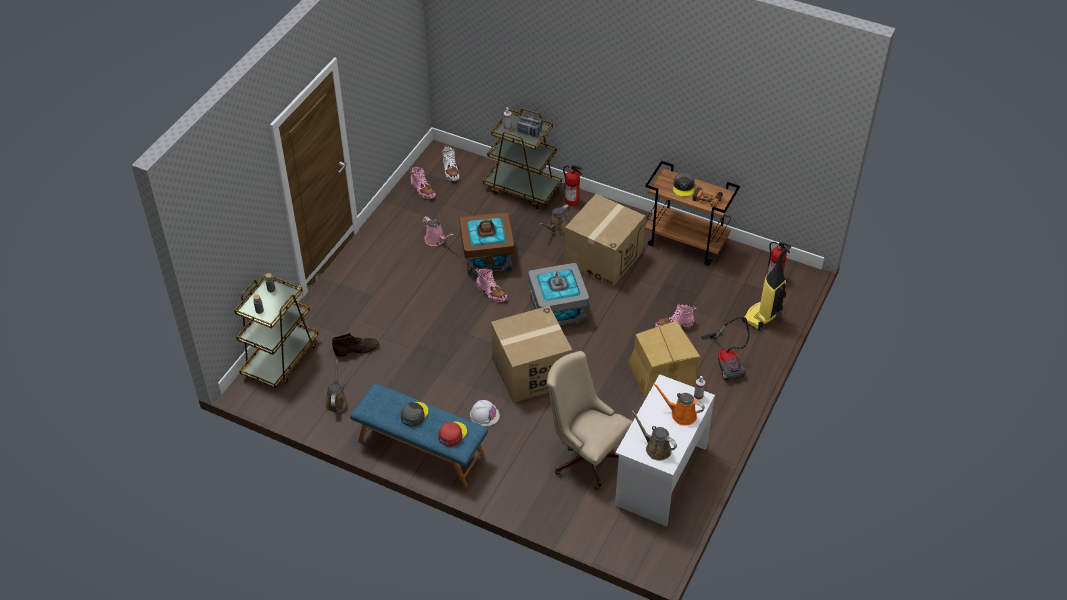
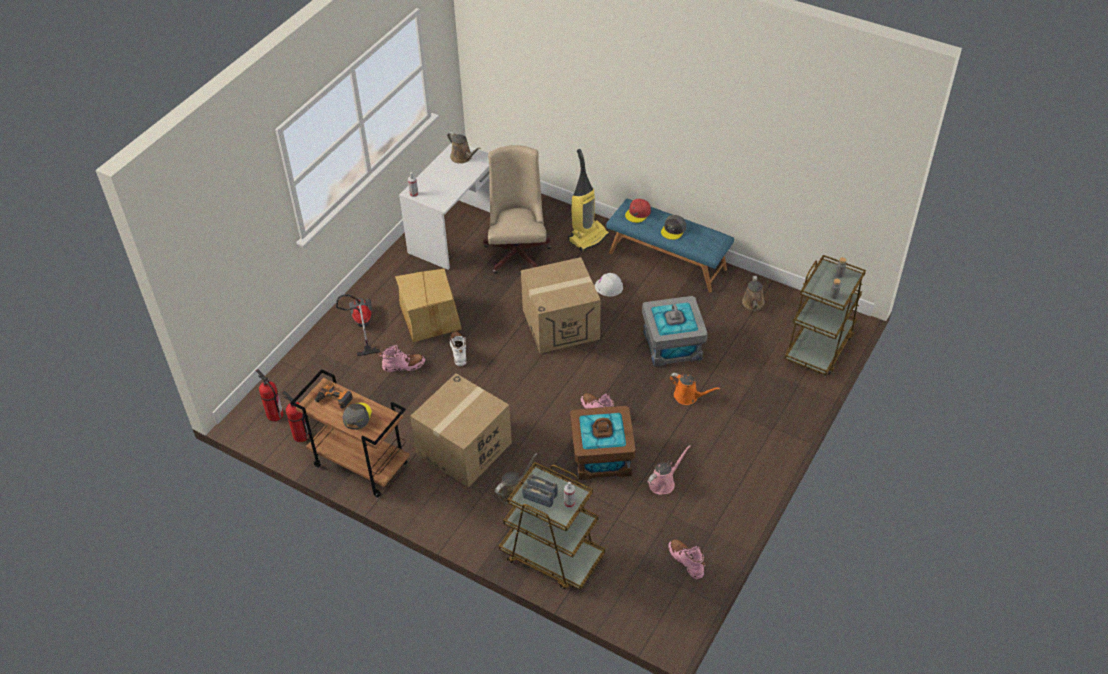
camera: 175 degrees left, 0 degrees up
brown boot [332,332,379,357] -> none
pink watering can [422,216,454,246] -> pink watering can turned 90 degrees clockwise [648,445,690,495]
white boot [442,145,459,181] -> white boot moved to [450,331,467,366]
grey storage box [528,263,589,326] -> grey storage box moved to [642,296,708,367]
beige office chair [546,351,633,490] -> beige office chair turned 135 degrees counterclockwise [483,145,551,274]
fire extinguisher [563,165,582,206] -> fire extinguisher moved to [282,391,309,442]
orange watering can [653,383,705,426] -> orange watering can moved to [669,373,720,405]
vacuum cleaner [742,247,790,331] -> vacuum cleaner moved to [568,149,609,251]

